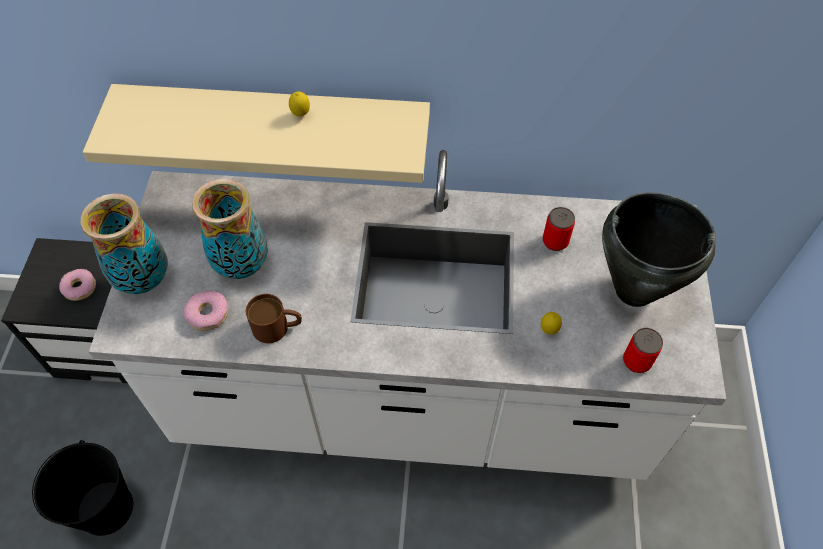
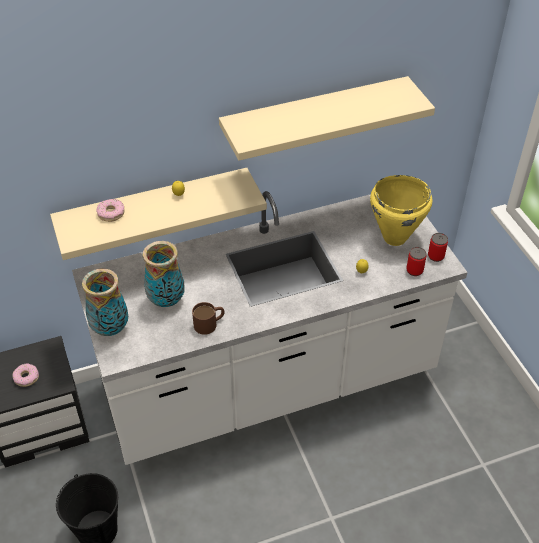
camera: 25 degrees left, 10 degrees down
donut [183,291,228,331] -> donut moved to [96,199,124,222]
can [543,207,575,251] -> can moved to [428,233,448,262]
black cooking pot [602,192,716,307] -> yellow cooking pot [370,175,432,246]
none -> beige shelf [219,76,435,161]

